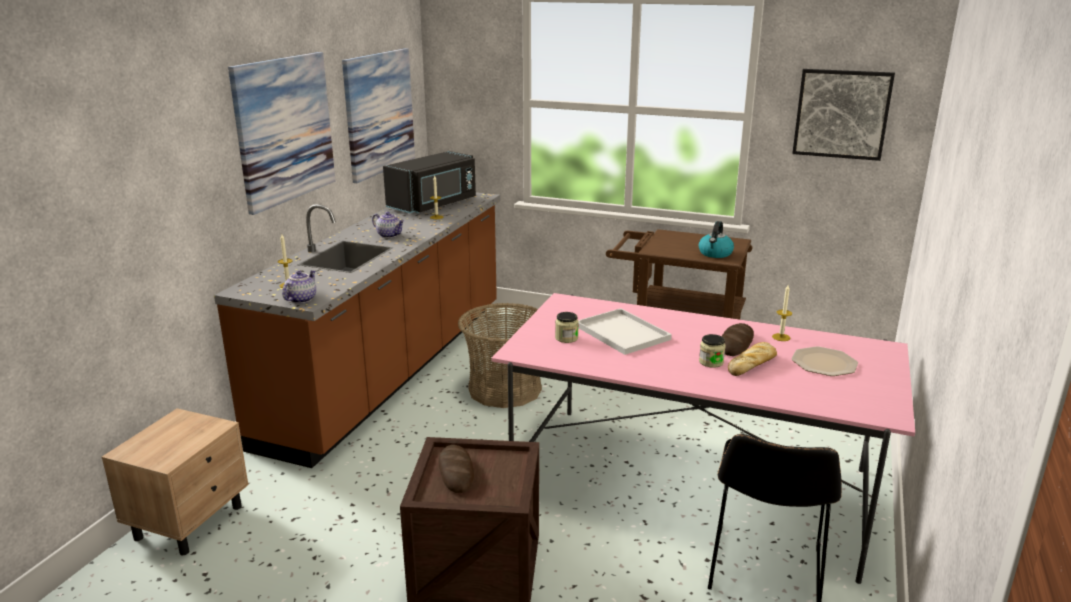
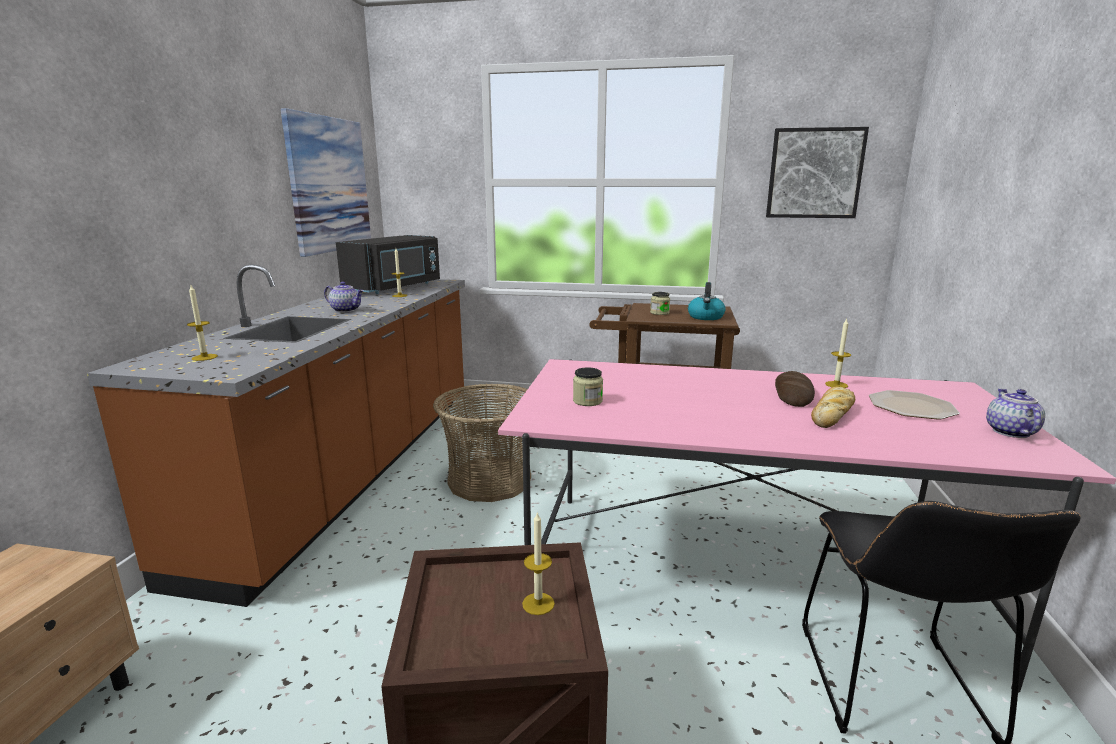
camera: 10 degrees left, 5 degrees down
picture [228,52,335,215] -> none
teapot [282,270,316,303] -> teapot moved to [986,389,1045,438]
bread [439,445,474,493] -> none
white tray [578,308,672,355] -> none
jar [699,334,726,368] -> jar moved to [650,292,670,315]
none -> candle [522,511,555,615]

